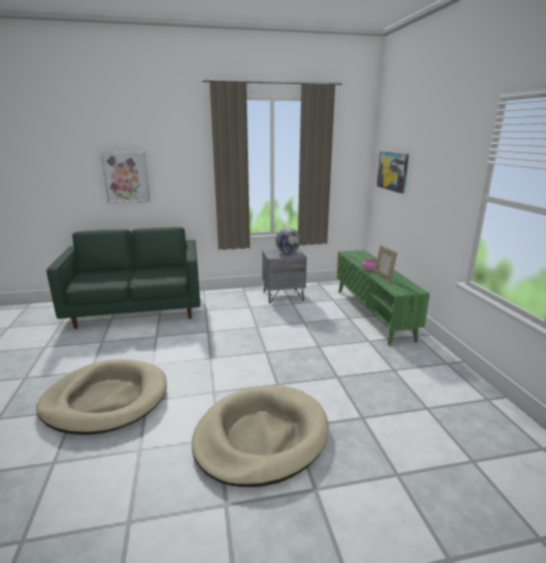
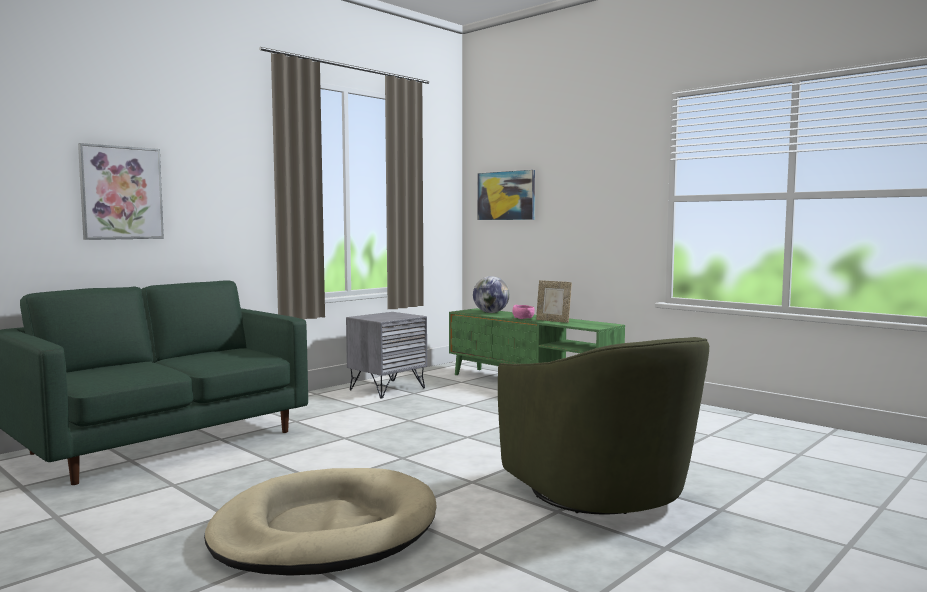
camera: 35 degrees left, 15 degrees down
beige dog bed [192,385,329,487] -> green armchair [498,337,709,514]
globe [275,228,301,253] -> globe moved to [473,276,510,313]

